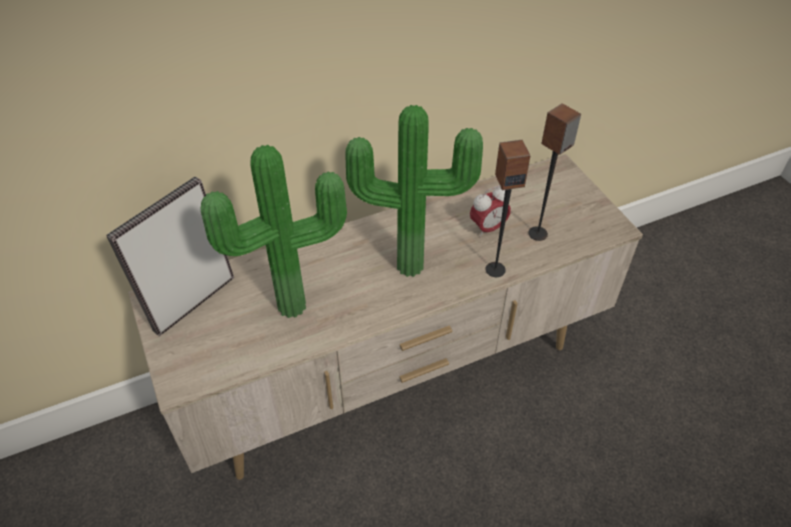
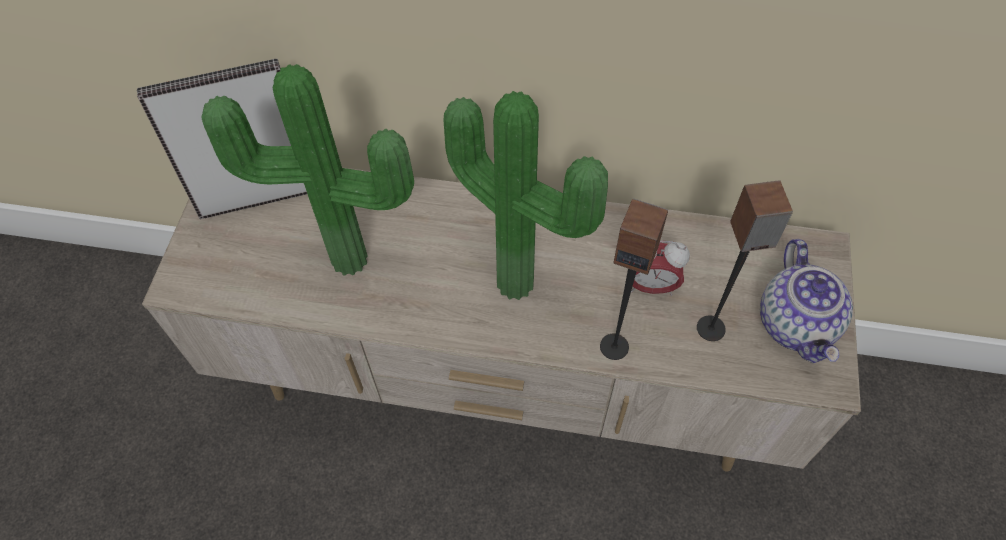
camera: 35 degrees right, 10 degrees up
none -> teapot [760,239,853,363]

